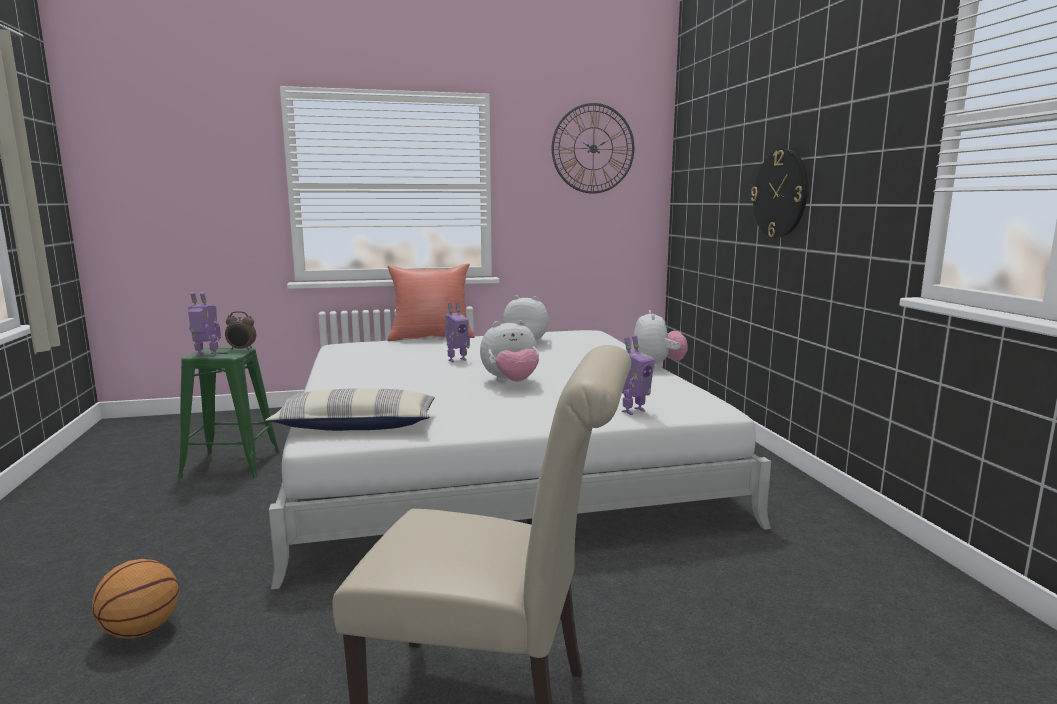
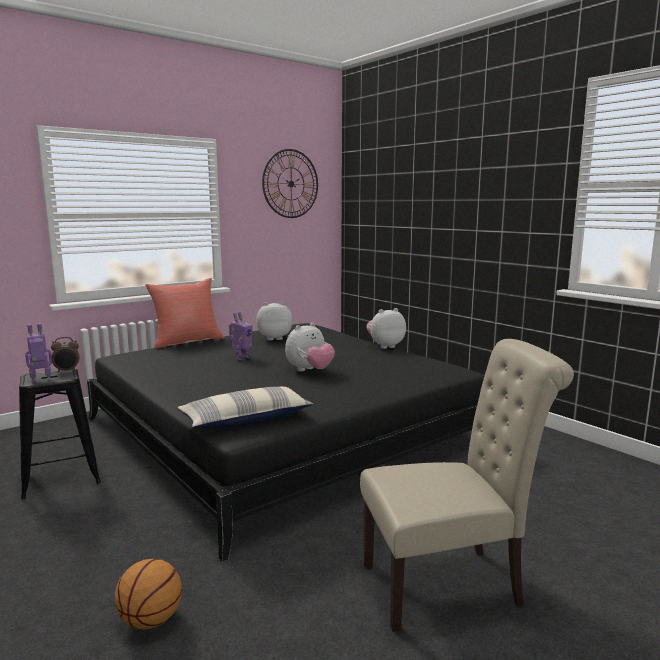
camera: 25 degrees left, 0 degrees up
green stool [178,348,280,479] -> black stool [19,369,101,499]
white bed [269,330,771,590] -> black bed [87,323,485,562]
toy robot [622,336,654,415] -> none
plush toy [631,310,688,369] -> plush toy turned 90 degrees counterclockwise [366,308,406,349]
wall clock [751,149,808,238] -> none

